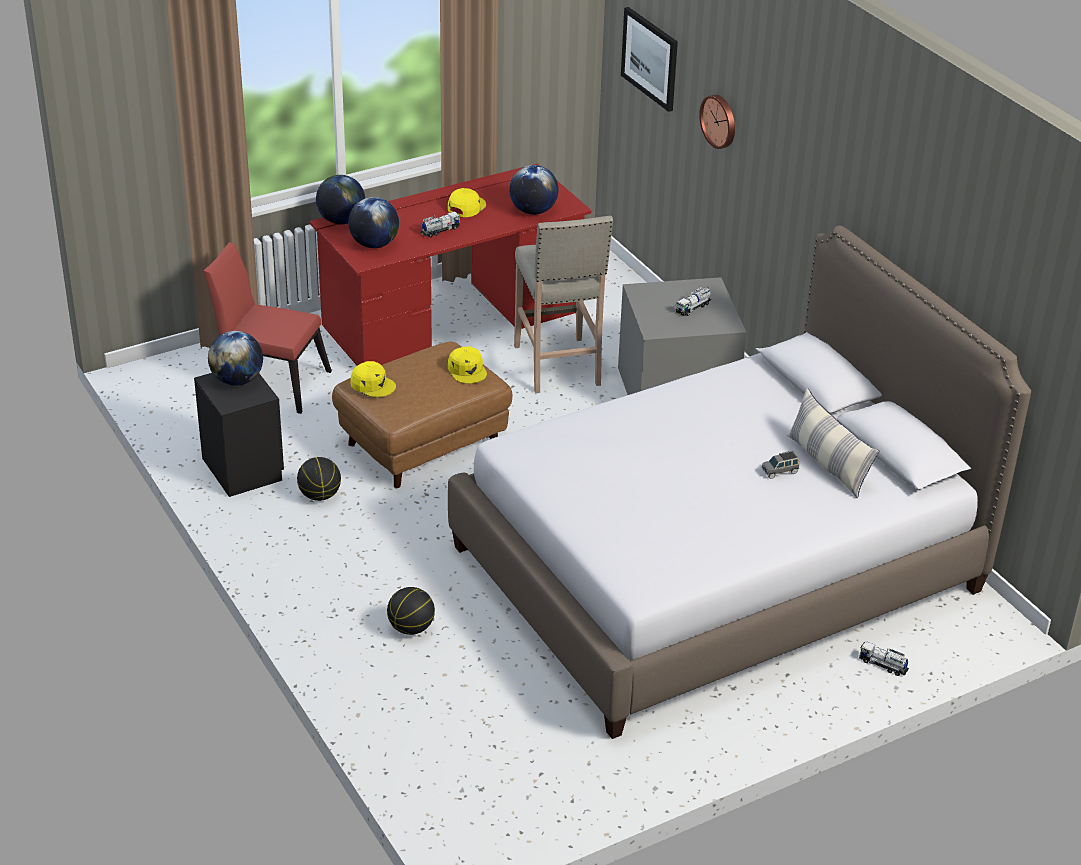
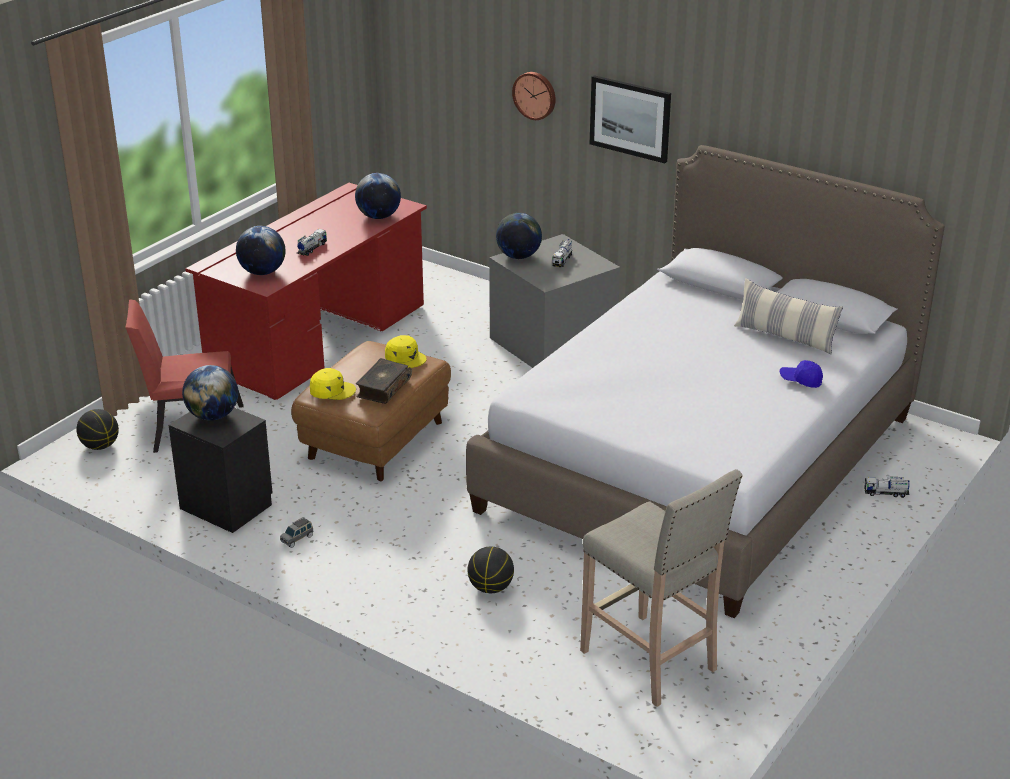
camera: 25 degrees left, 5 degrees down
basketball [297,457,341,501] -> basketball moved to [76,409,119,450]
globe [316,175,365,225] -> globe moved to [496,213,542,259]
yellow cap [448,188,486,217] -> none
beige stool [514,216,613,393] -> beige stool moved to [580,469,743,707]
picture [621,7,678,112] -> picture moved to [590,75,671,163]
grey toy car [762,451,799,479] -> grey toy car moved to [280,517,314,548]
none -> book [356,358,412,404]
none -> blue cap [780,360,823,388]

